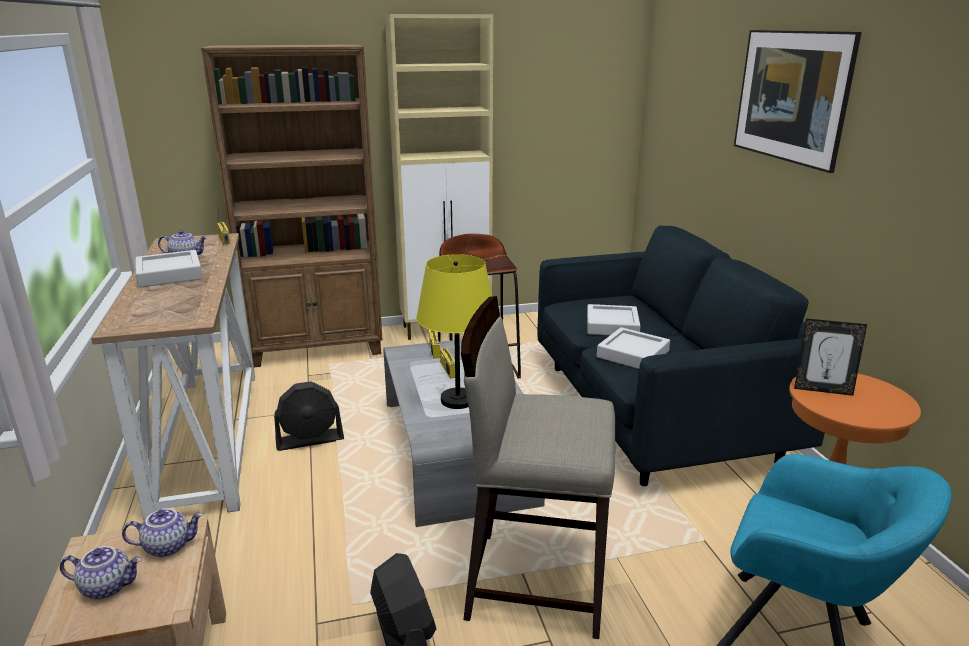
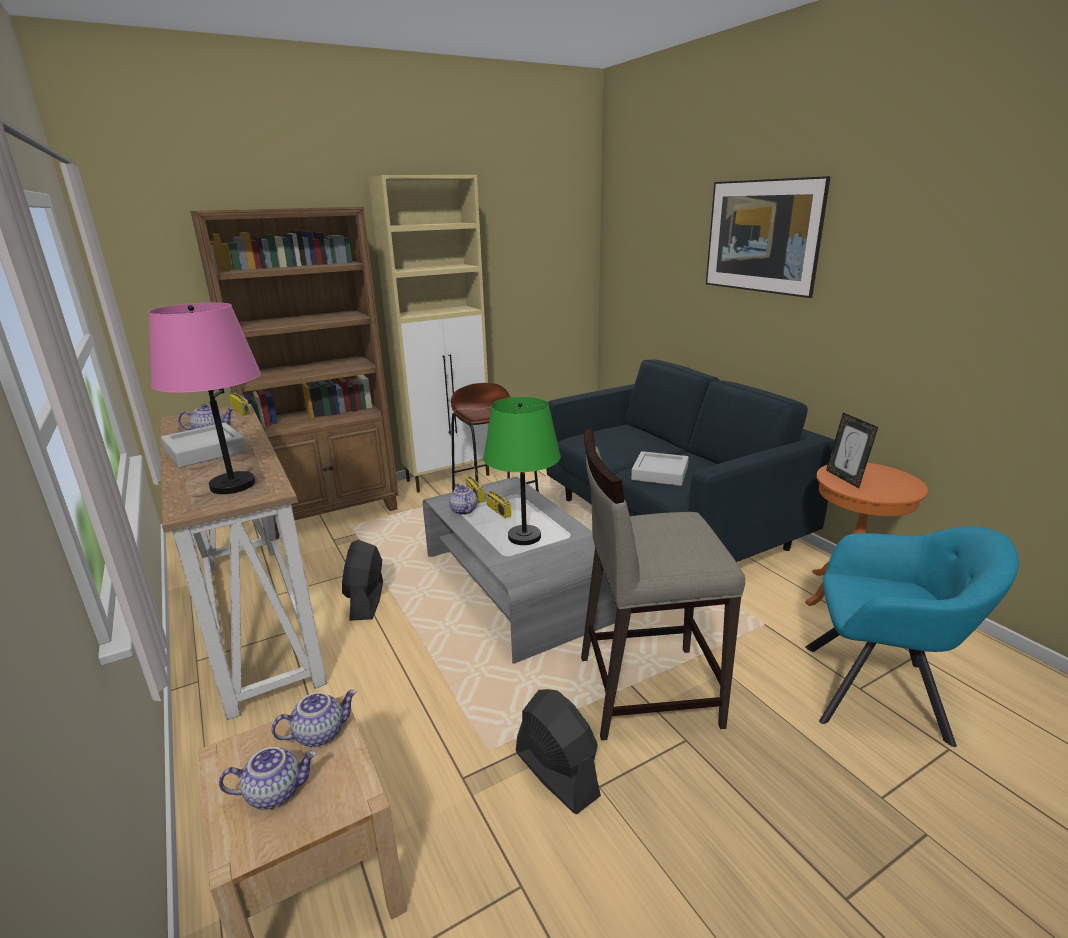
camera: 15 degrees left, 0 degrees up
black fan [274,381,344,451] -> black fan turned 120 degrees clockwise [342,540,383,621]
yellow table lamp [416,254,492,409] -> green table lamp [483,397,561,545]
grey tray [587,304,640,335] -> none
picture frame [794,319,867,396] -> picture frame turned 75 degrees clockwise [826,413,878,488]
none -> pink table lamp [149,302,261,494]
none -> teapot [449,483,477,515]

